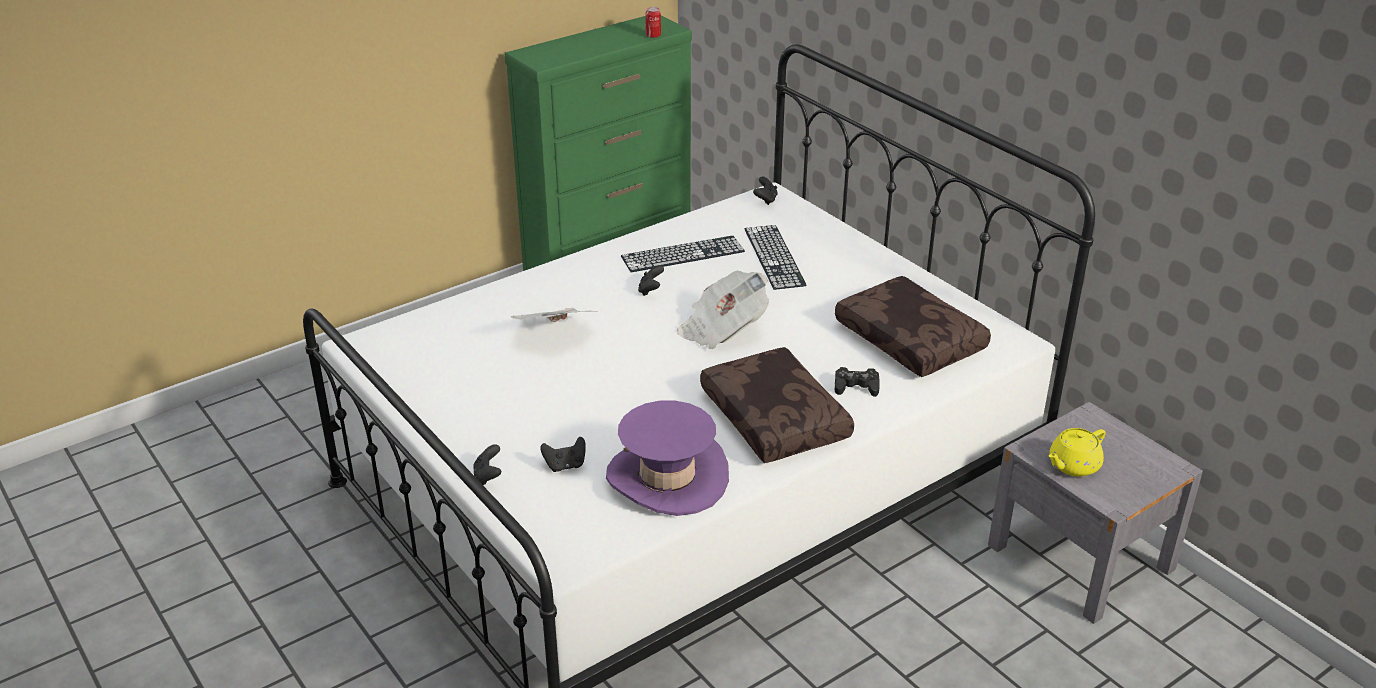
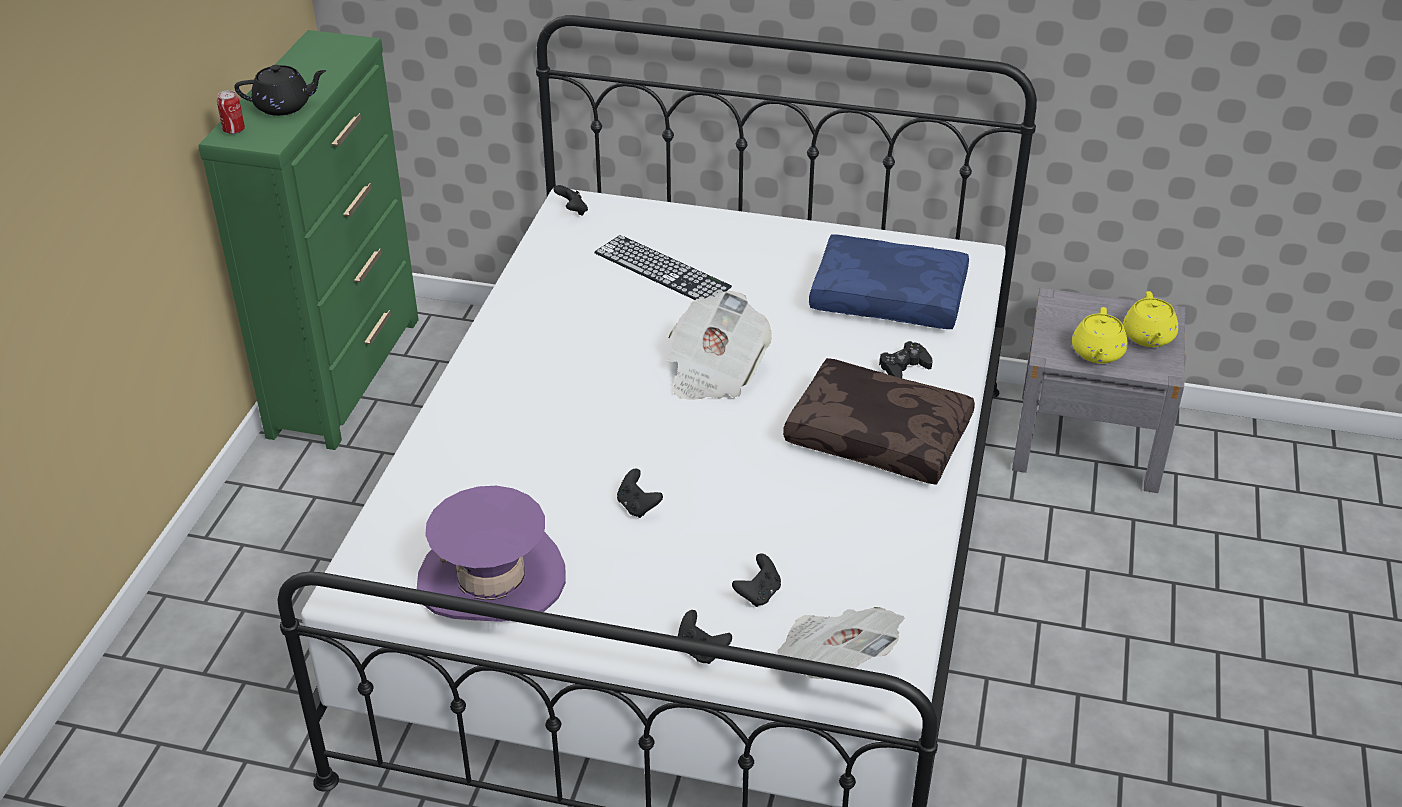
camera: 40 degrees left, 5 degrees up
newspaper [511,308,597,322] -> newspaper moved to [777,607,905,679]
purple hat [606,401,729,516] -> purple hat moved to [417,486,566,622]
keyboard [621,236,745,272] -> none
black game controller [638,265,664,296] -> black game controller moved to [617,469,663,518]
can [645,7,661,38] -> can moved to [217,90,245,134]
brown pillow [835,276,991,377] -> blue pillow [809,235,969,329]
none -> black teapot [234,65,327,116]
none -> yellow teapot [1123,291,1178,347]

